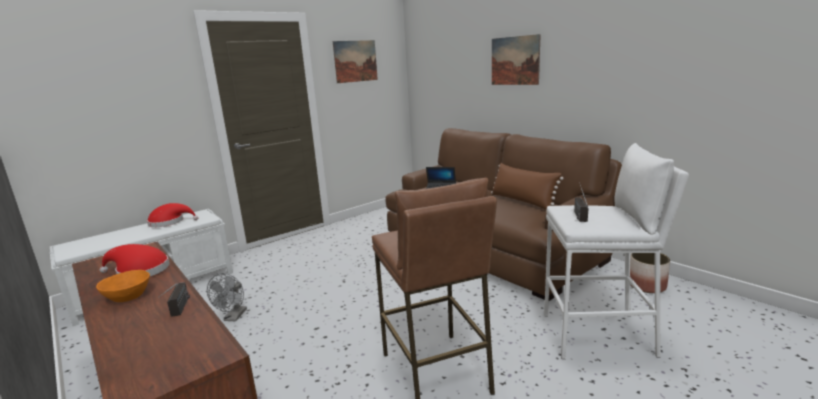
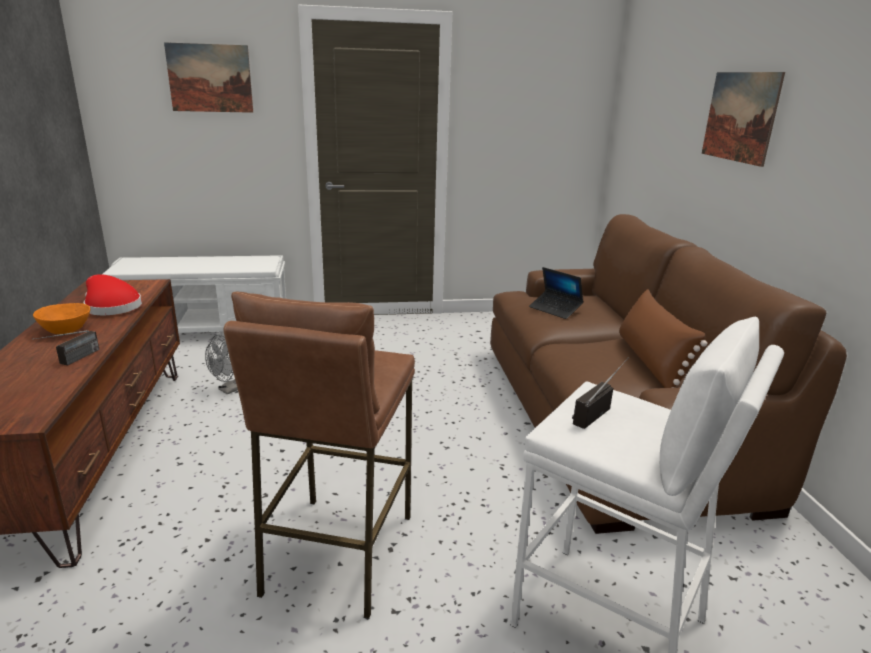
camera: 30 degrees right, 5 degrees up
red hat [147,203,198,227] -> none
picture [333,40,378,83] -> picture moved to [164,42,253,113]
planter [630,253,670,293] -> none

